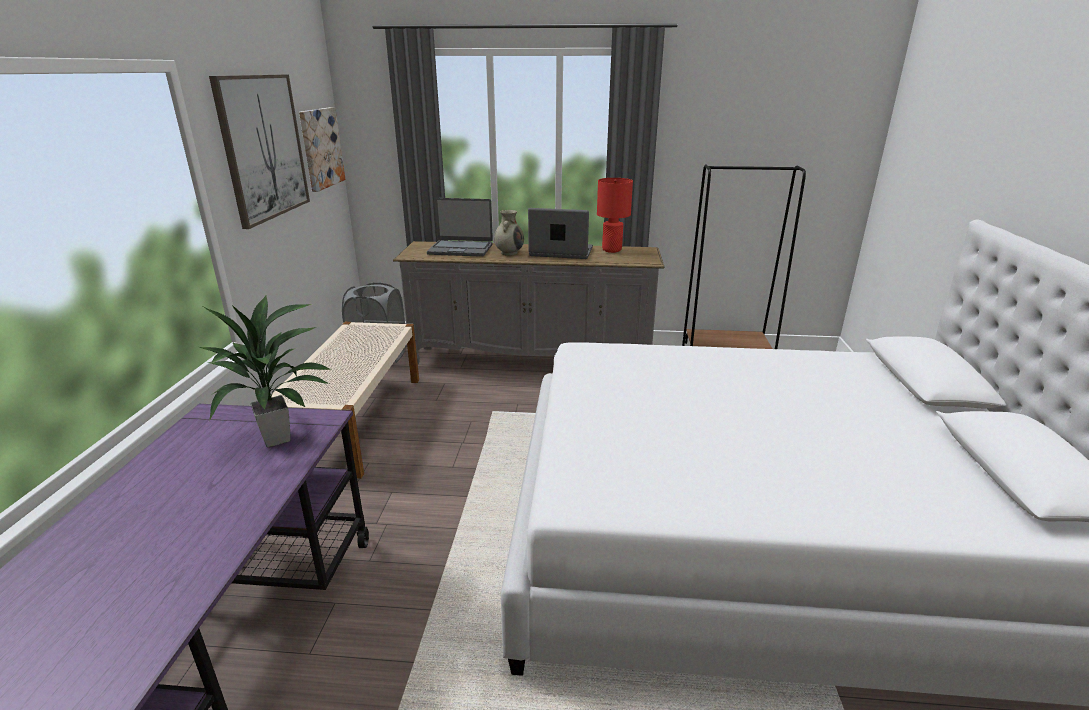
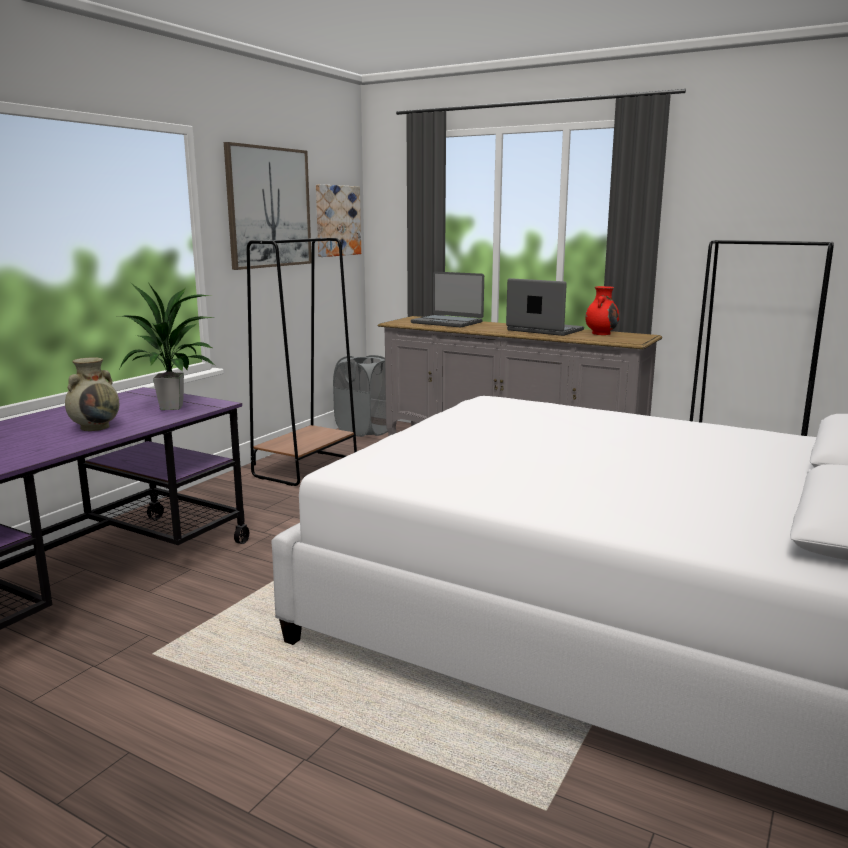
camera: 25 degrees right, 10 degrees down
beige bench [270,322,419,479] -> clothes rack [247,238,357,486]
beige vase [494,210,524,256] -> beige vase moved to [65,357,120,431]
red table lamp [597,178,633,253] -> red vase [585,286,620,335]

